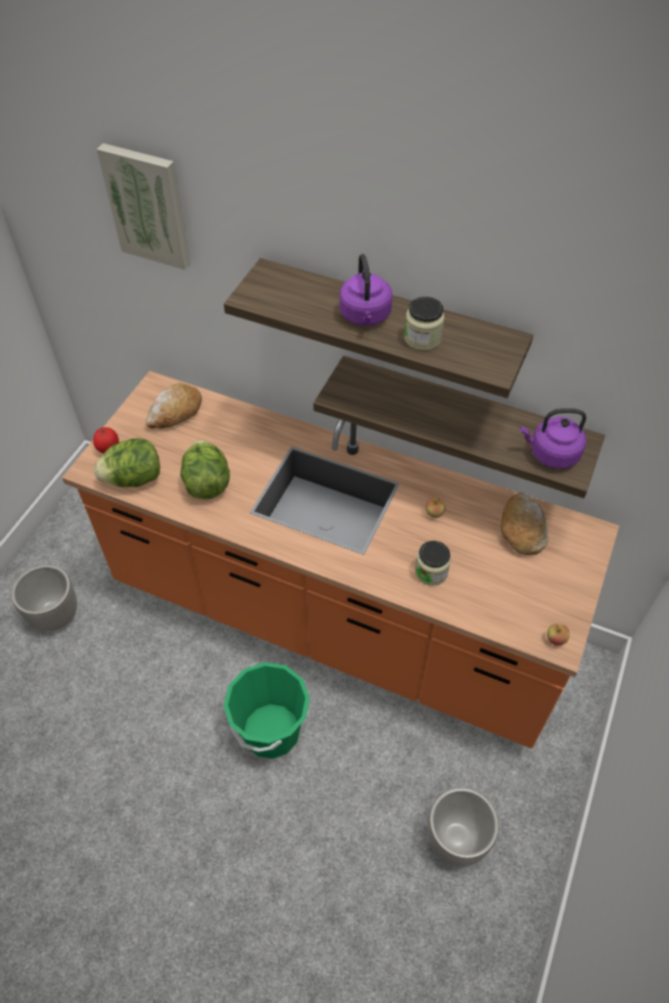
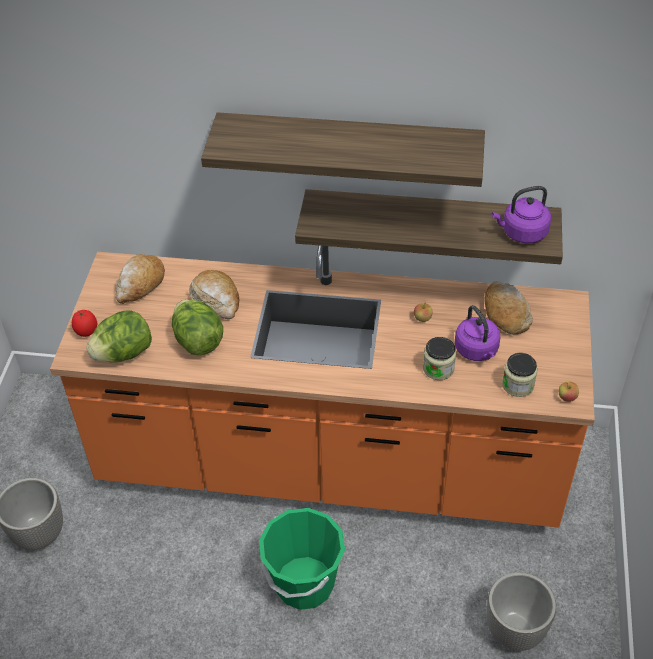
camera: 15 degrees left, 5 degrees down
picture [97,143,191,270] -> none
purple kettle [340,254,392,326] -> purple kettle moved to [455,305,500,361]
jar [404,297,445,351] -> jar moved to [502,353,537,397]
none -> bread [189,270,239,319]

